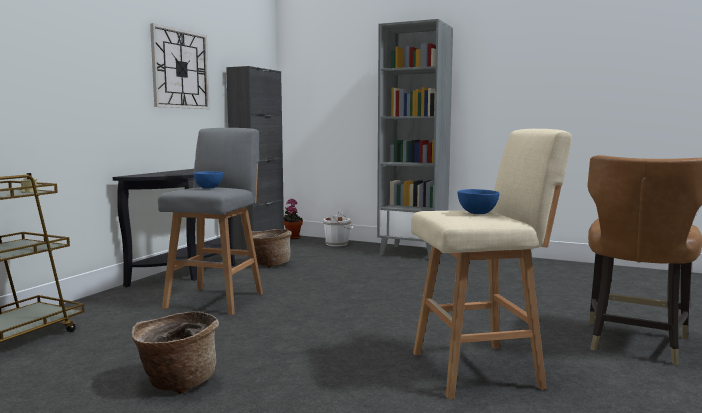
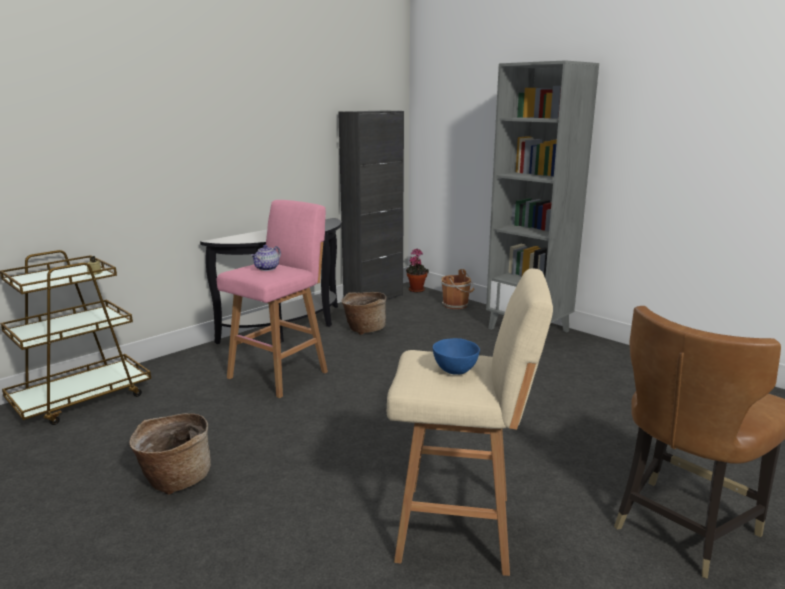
camera: 20 degrees right, 10 degrees up
wall clock [150,23,209,109] -> none
grey stool [158,128,263,315] -> pink stool [216,200,328,398]
blue bowl [193,171,223,189] -> teapot [251,245,281,271]
white bucket [323,211,354,246] -> brown bucket [441,269,474,309]

